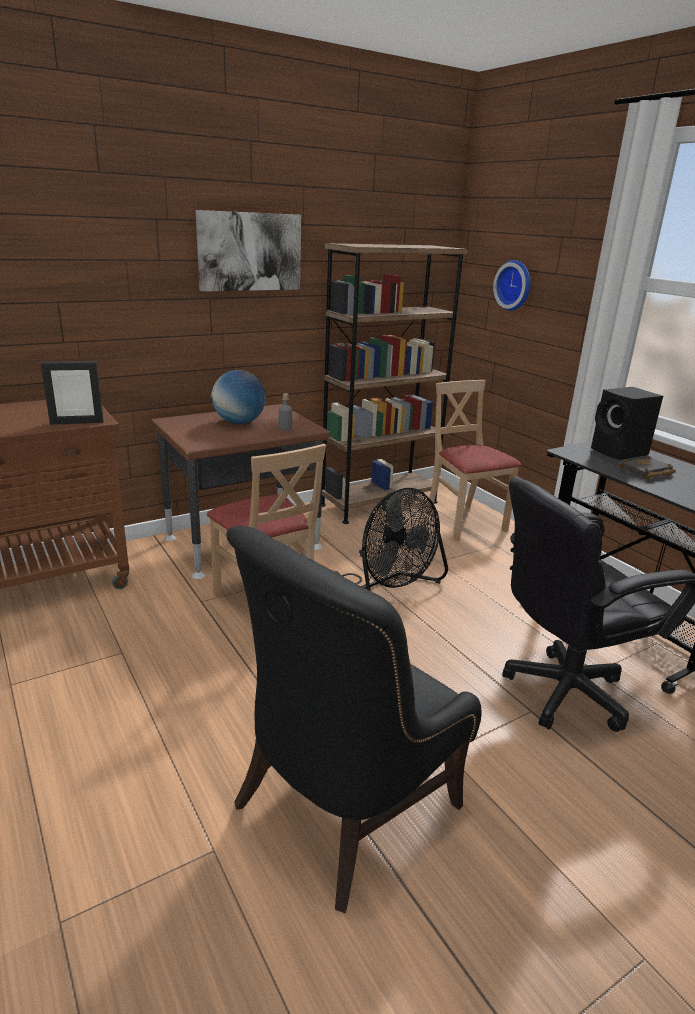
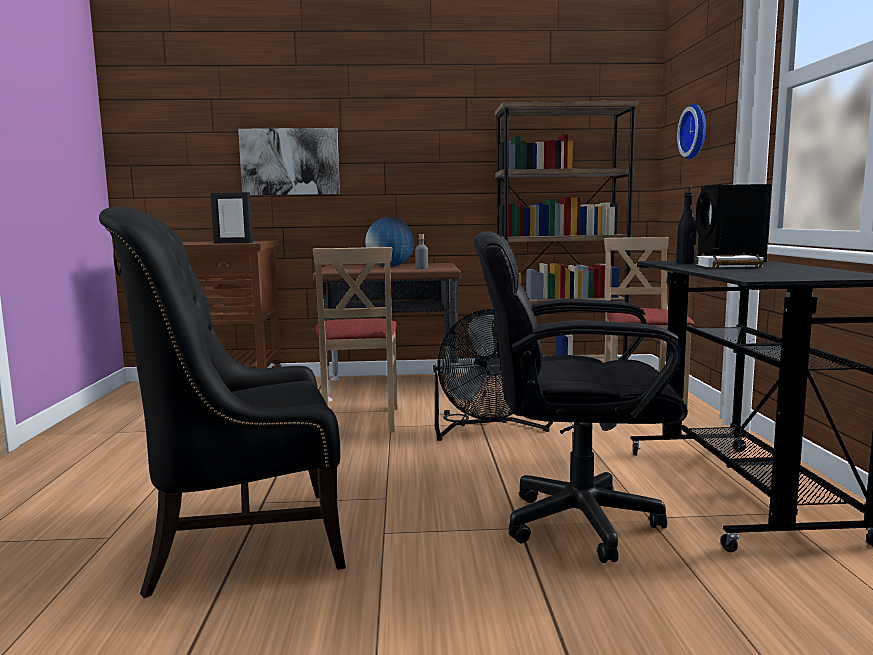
camera: 30 degrees right, 15 degrees down
picture [195,210,301,291] -> picture moved to [238,128,340,195]
black book [619,456,676,479] -> white book [696,253,764,269]
none -> black bottle [676,186,697,264]

